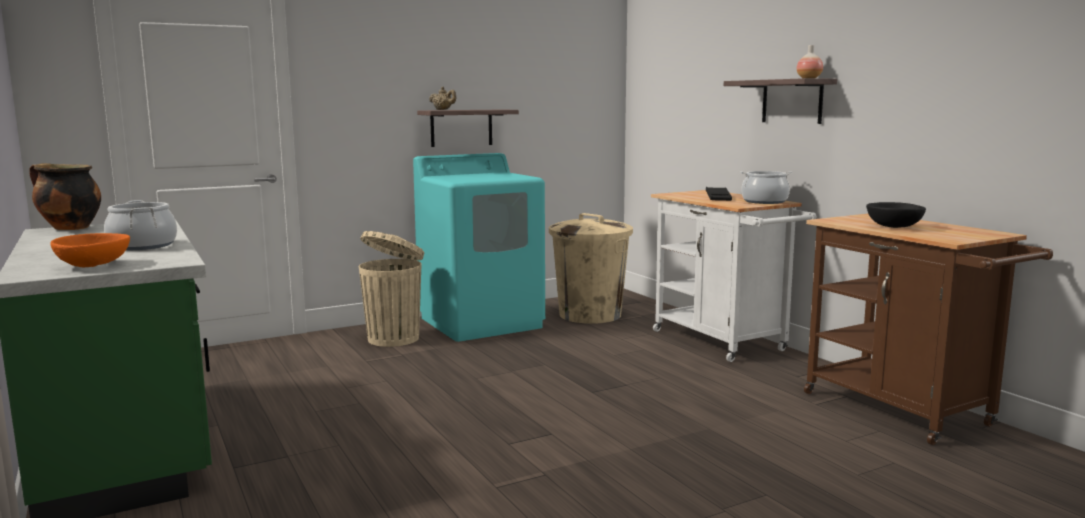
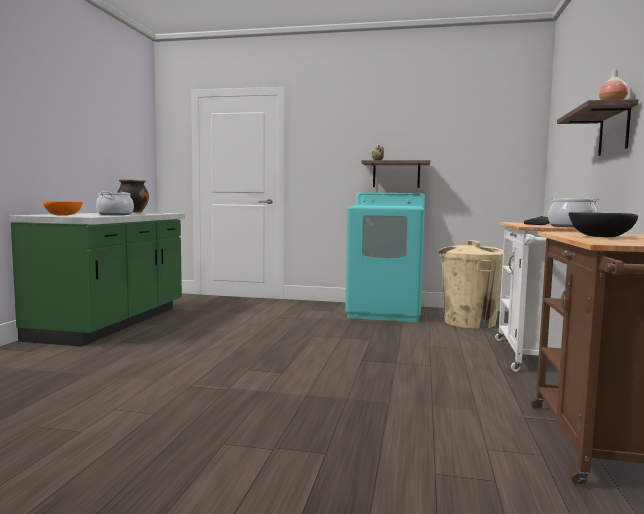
camera: 40 degrees right, 5 degrees down
beige trash can [359,231,424,347] -> none

